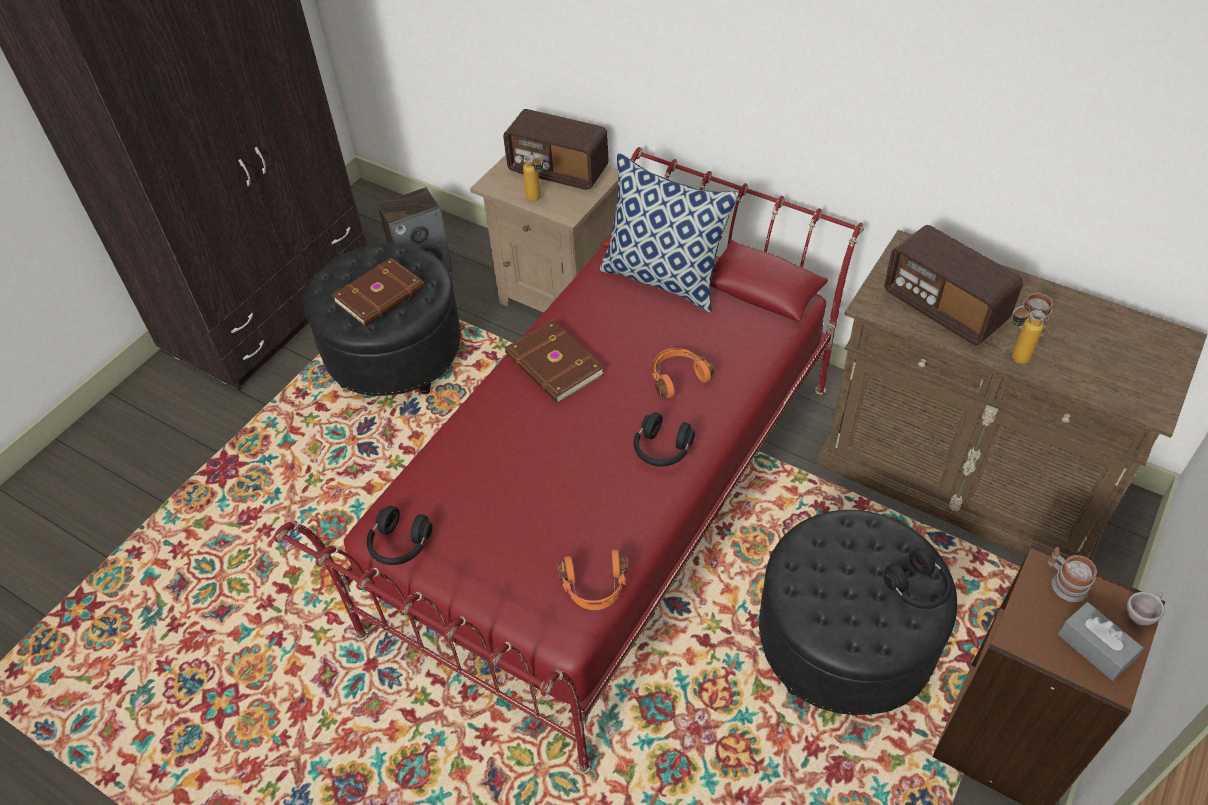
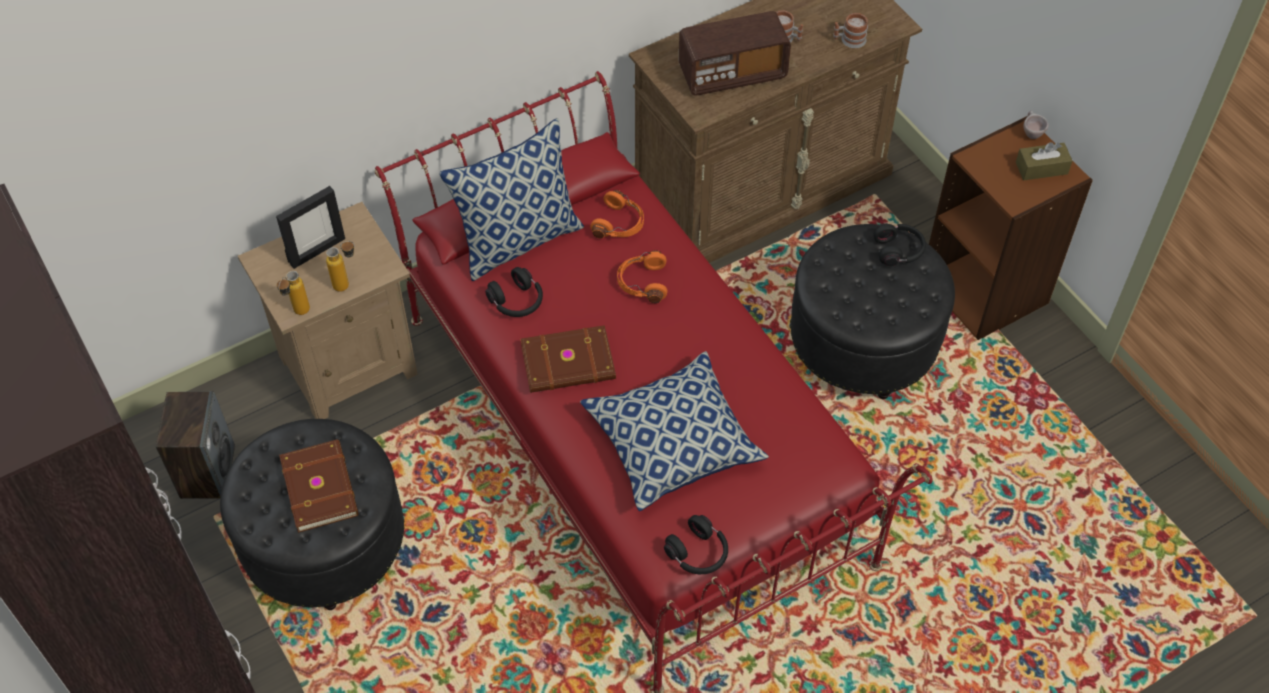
camera: 65 degrees left, 5 degrees up
radio [503,109,609,190] -> picture frame [276,186,345,269]
orange headphones [557,550,628,610] -> orange headphones moved to [590,190,644,238]
black headphones [634,412,695,467] -> black headphones moved to [485,267,543,317]
bottle [1012,306,1045,364] -> bottle moved to [277,271,310,315]
mug [1048,547,1097,602] -> mug moved to [833,13,868,48]
grey tissue box [1058,602,1144,681] -> brown tissue box [1016,142,1073,180]
none -> pillow [580,351,769,511]

